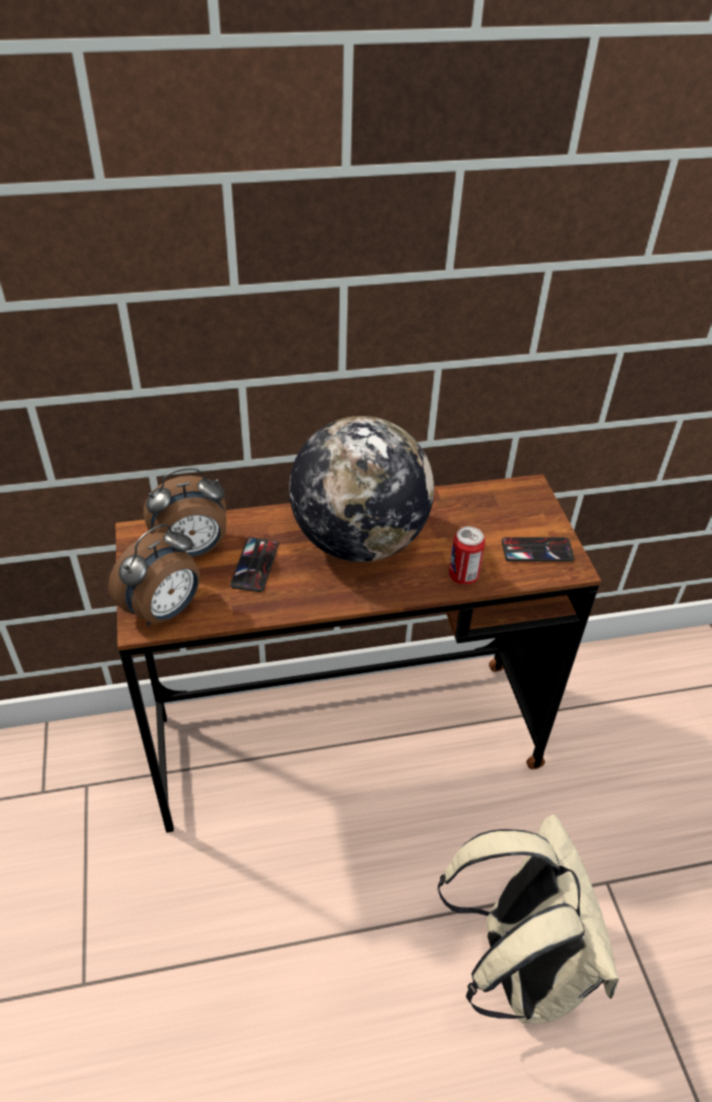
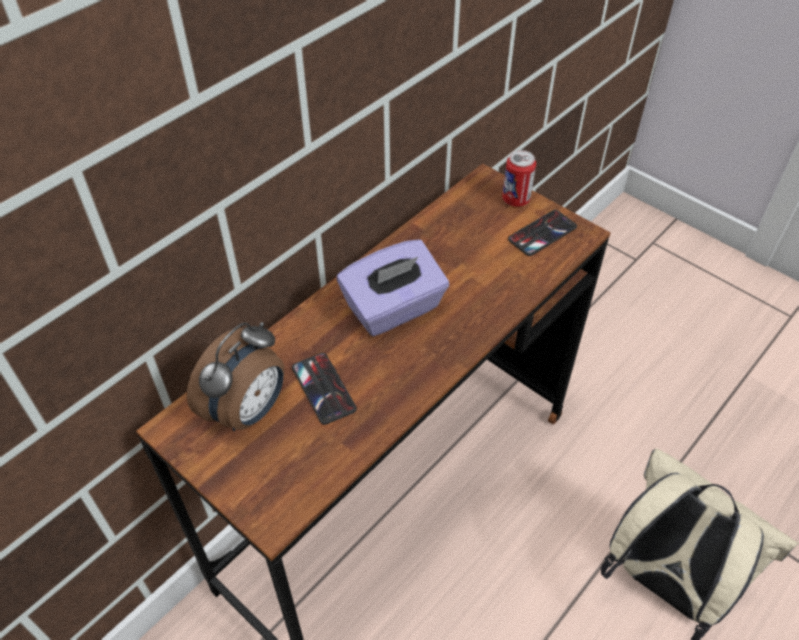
camera: 35 degrees left, 5 degrees up
alarm clock [108,524,200,626] -> none
globe [289,416,434,562] -> purple tissue box [337,239,449,336]
can [449,526,485,585] -> can moved to [502,150,536,207]

